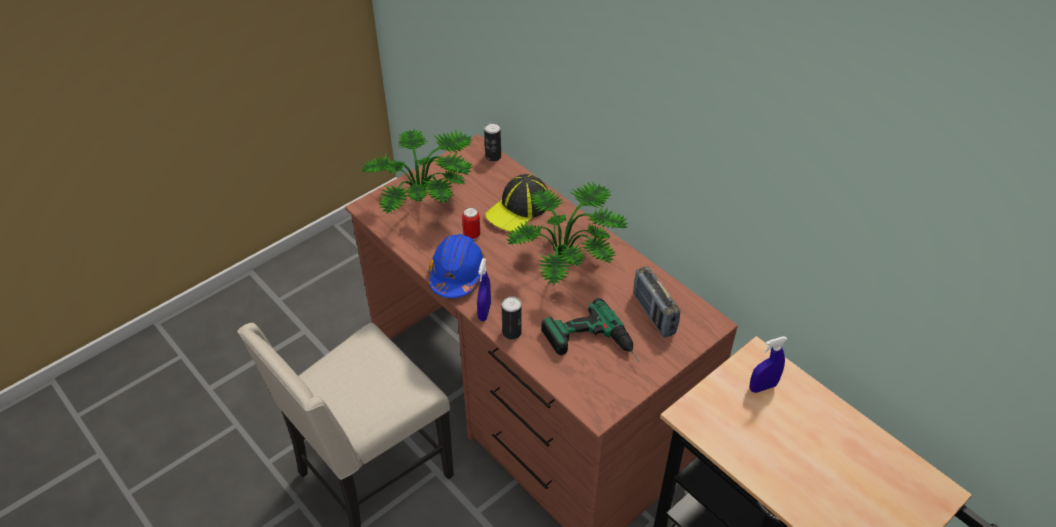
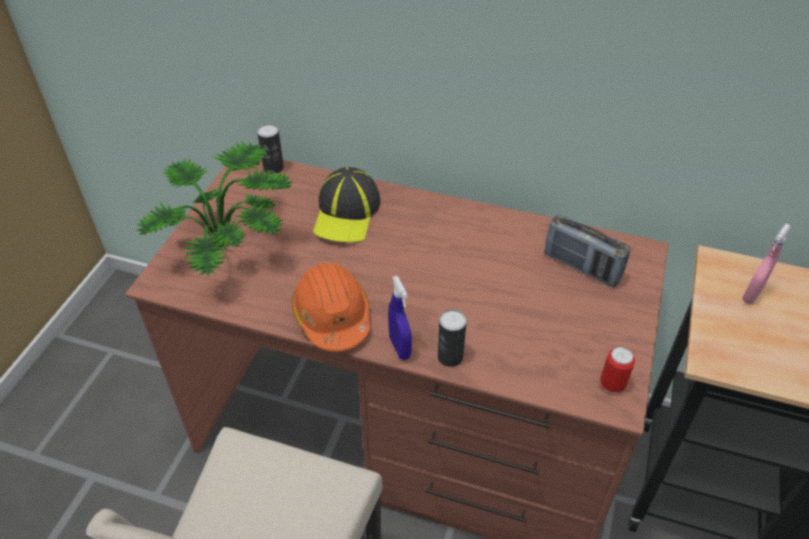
camera: 30 degrees left, 0 degrees up
blue hard hat [429,234,486,298] -> orange hard hat [292,263,371,351]
can [462,207,480,240] -> can moved to [600,347,635,393]
potted plant [506,182,628,286] -> none
power drill [541,298,640,363] -> none
blue spray bottle [749,336,788,393] -> pink spray bottle [742,223,791,304]

